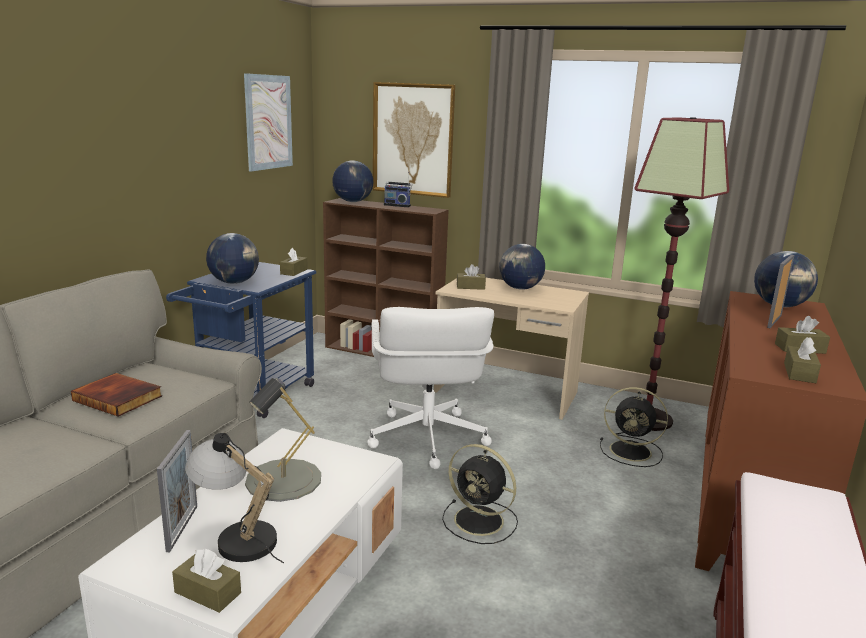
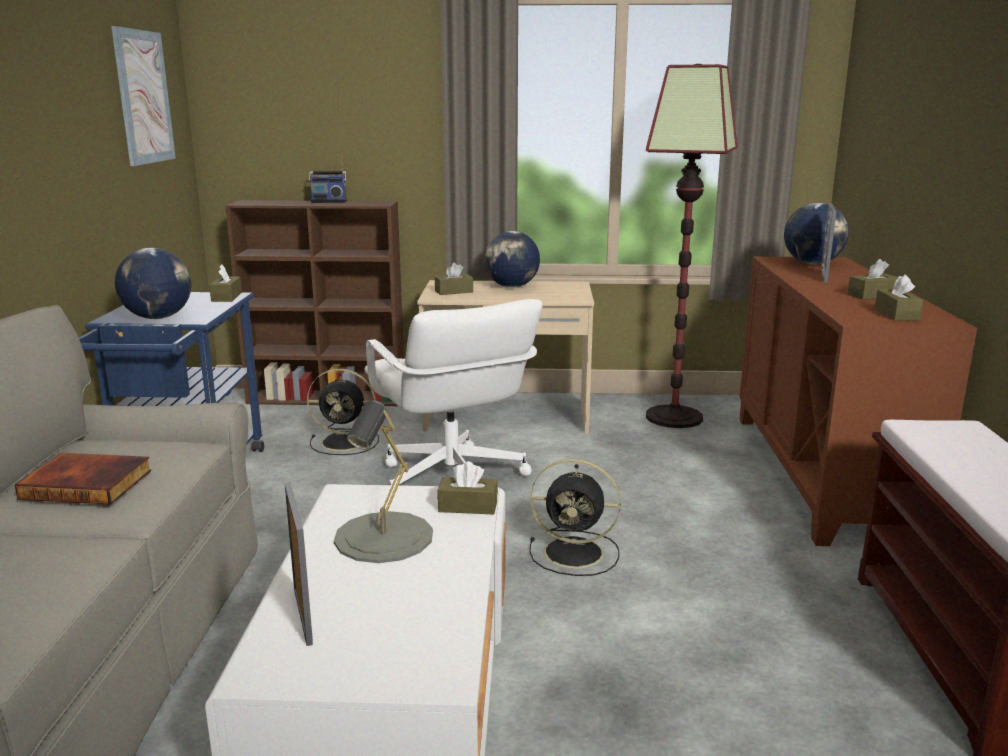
camera: 20 degrees left, 0 degrees up
brown tissue box [172,549,241,613] -> brown tissue box moved to [438,461,498,515]
table lamp [185,433,284,563] -> none
globe [332,161,373,202] -> none
picture [373,82,455,198] -> none
black fan [600,387,668,467] -> black fan moved to [307,369,379,455]

